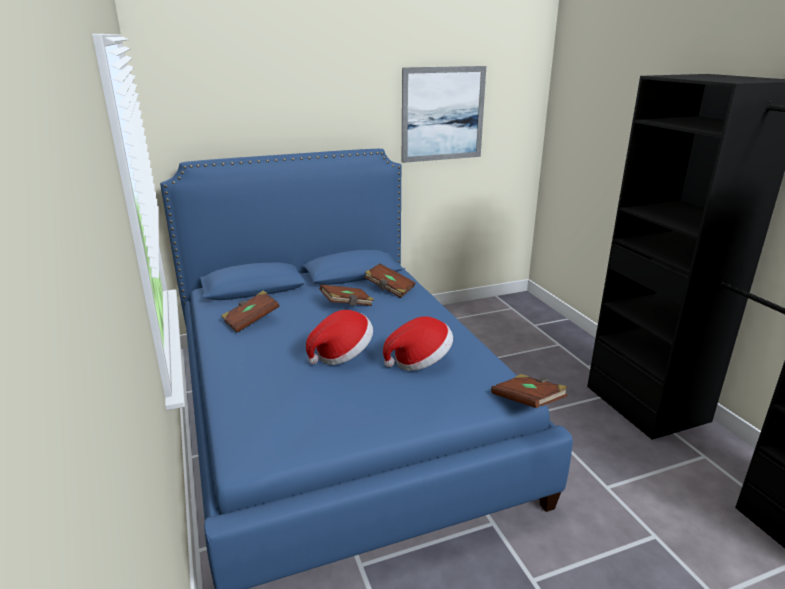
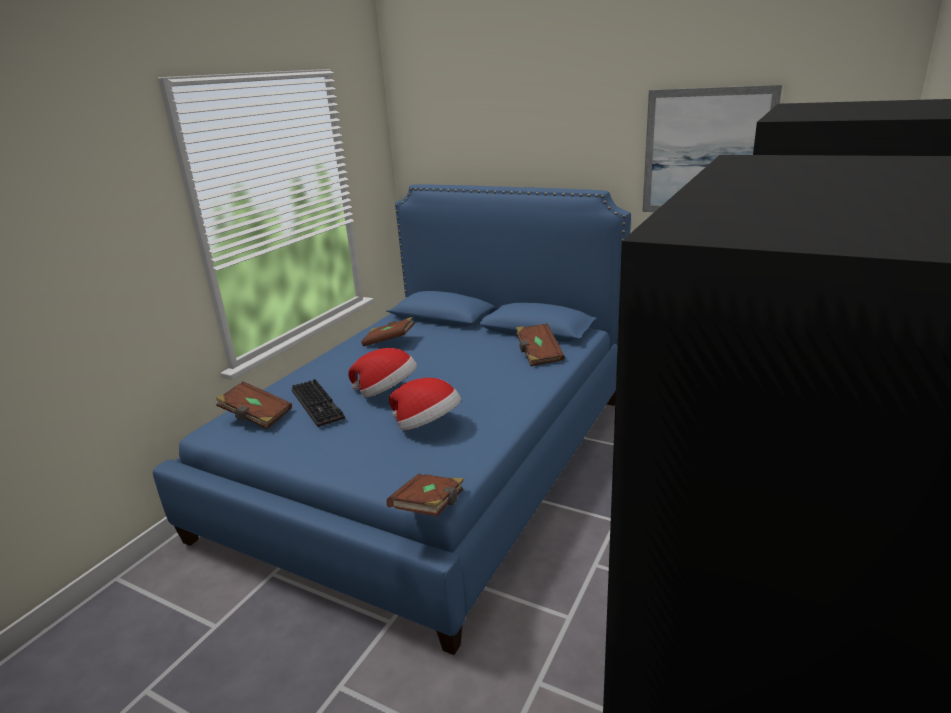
camera: 50 degrees right, 0 degrees up
brown book [319,285,374,306] -> brown book moved to [216,381,292,429]
none -> keyboard [292,379,345,427]

